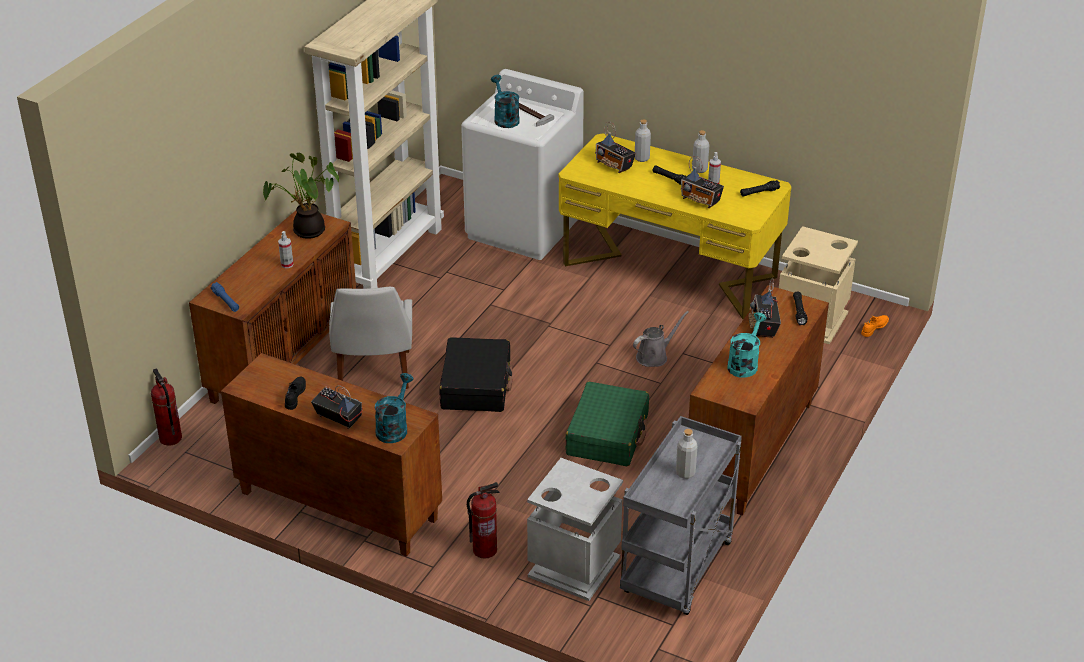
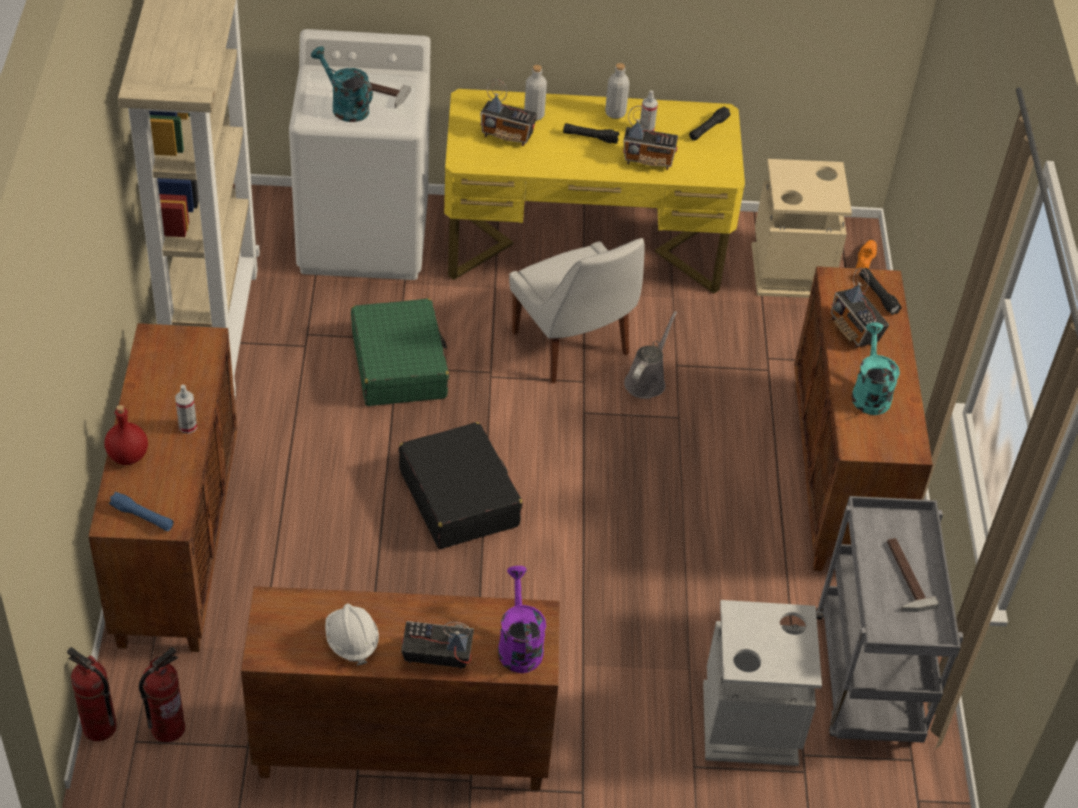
camera: 30 degrees left, 10 degrees up
potted plant [263,153,339,239] -> none
black shoe [285,377,306,410] -> white hard hat [325,604,379,666]
white chair [329,287,412,389] -> white chair moved to [509,238,644,383]
turquoise watering can [375,373,414,443] -> purple watering can [498,566,546,673]
fire extinguisher [467,482,500,559] -> fire extinguisher moved to [139,647,185,743]
green suitcase [566,381,649,466] -> green suitcase moved to [351,298,449,406]
grey bottle [676,429,698,479] -> hammer [887,538,939,612]
none -> red bottle [104,405,148,465]

